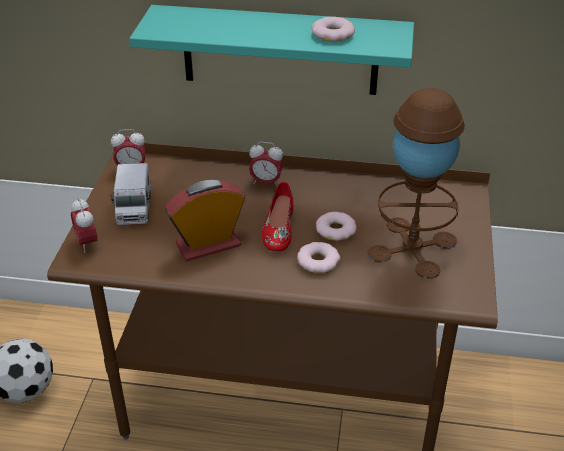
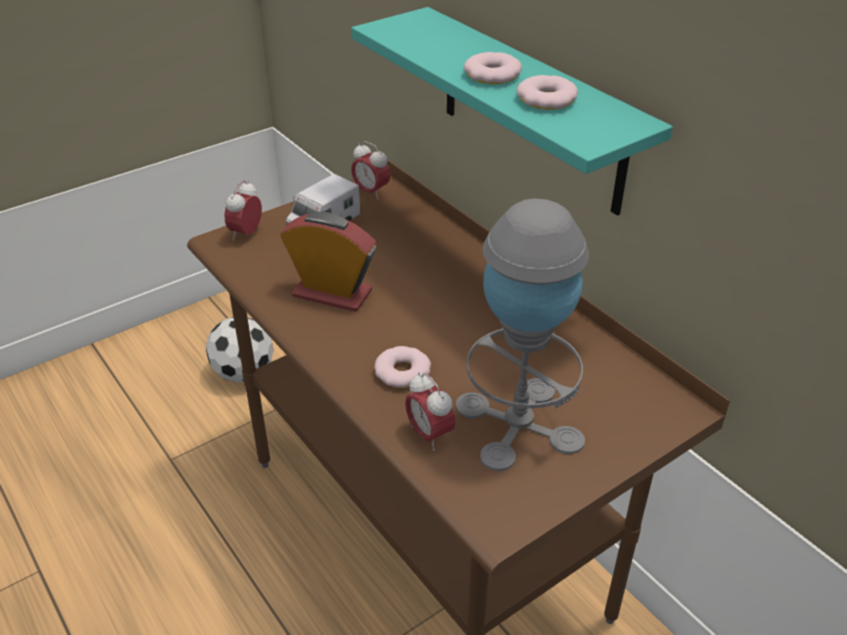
camera: 45 degrees right, 0 degrees up
alarm clock [249,142,284,187] -> alarm clock moved to [405,372,456,451]
red shoe [262,182,293,251] -> none
donut [316,212,357,241] -> donut moved to [464,52,522,85]
brown table lamp [367,88,465,279] -> grey table lamp [456,198,589,471]

